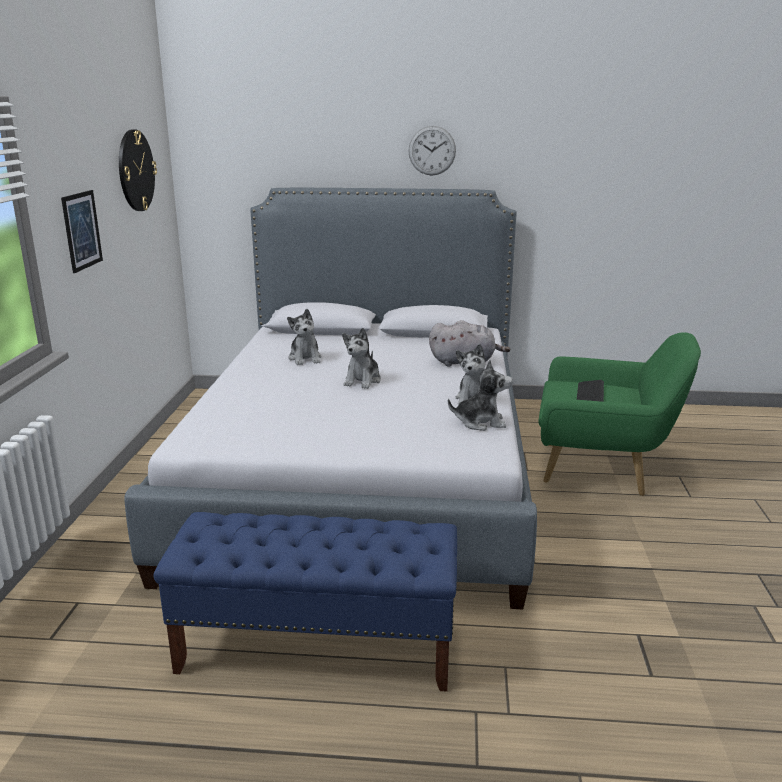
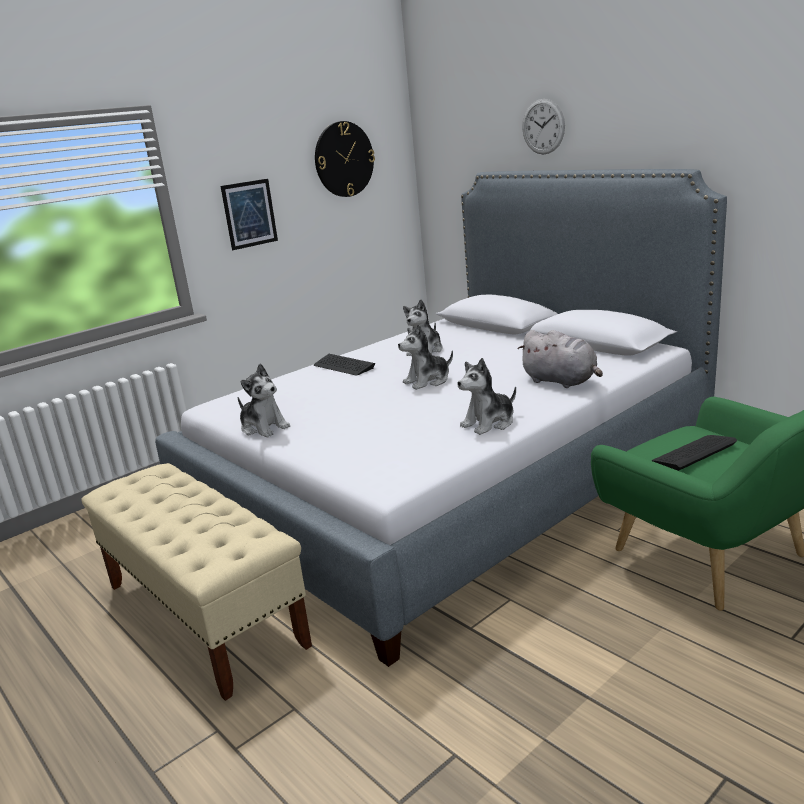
camera: 45 degrees right, 0 degrees up
blue bench [154,512,457,692] -> beige bench [81,463,312,701]
wall clock [408,126,456,176] -> wall clock moved to [522,99,565,155]
plush toy [448,360,513,431] -> plush toy moved to [238,364,290,437]
none -> keyboard [314,354,375,376]

